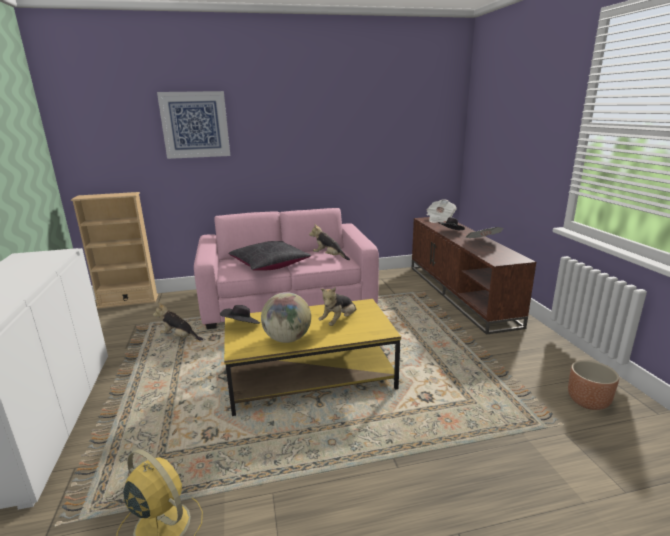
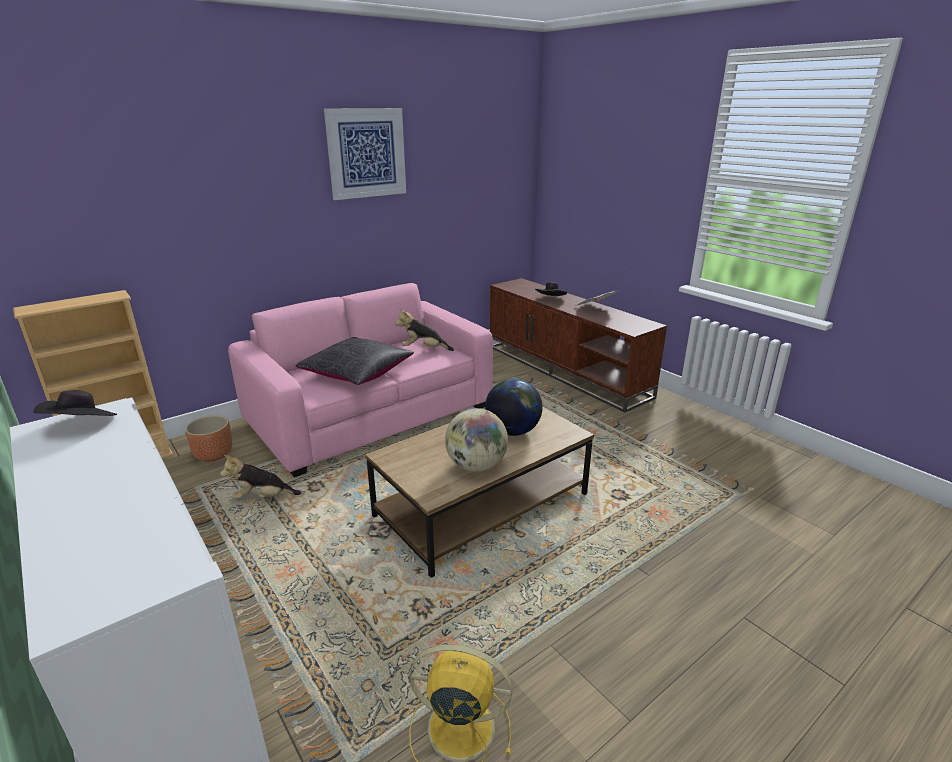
camera: 25 degrees left, 5 degrees up
picture [157,91,230,159] -> picture moved to [324,108,406,200]
black hat [220,305,260,324] -> black hat moved to [34,390,117,416]
yellow coffee table [224,299,401,416] -> brown coffee table [365,407,594,578]
plush toy [319,287,357,326] -> globe [485,379,543,436]
newspaper [426,199,457,223] -> none
brown planter [568,360,619,410] -> brown planter moved to [185,415,232,461]

